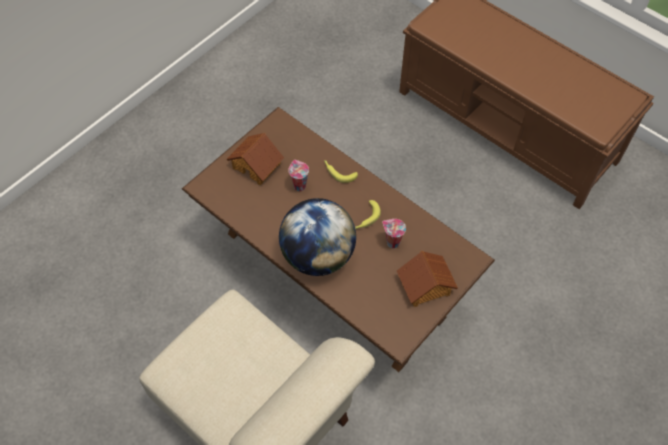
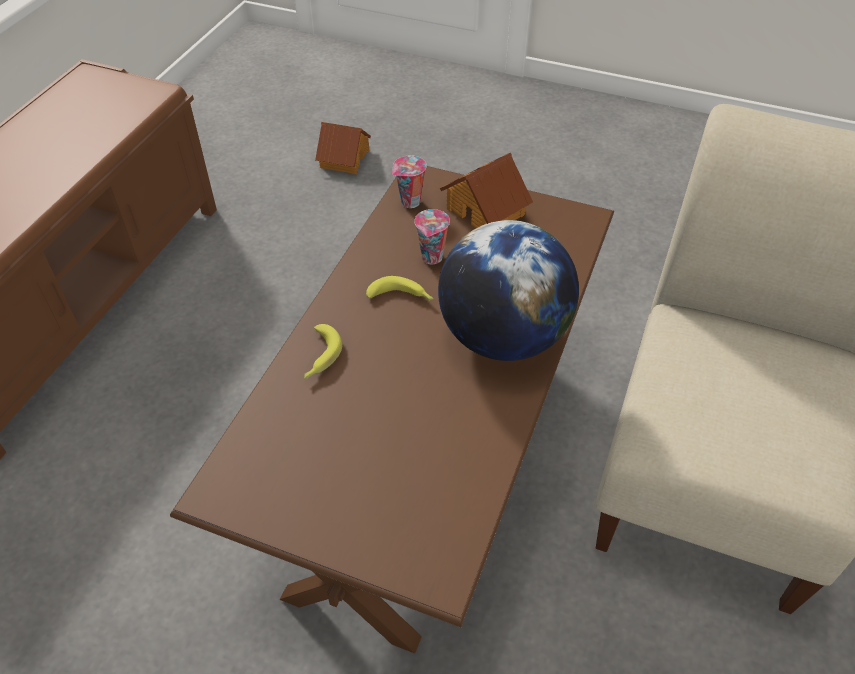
camera: 110 degrees left, 10 degrees down
toy house [227,133,284,185] -> toy house moved to [315,122,371,174]
cup [288,160,309,191] -> cup moved to [392,155,427,208]

